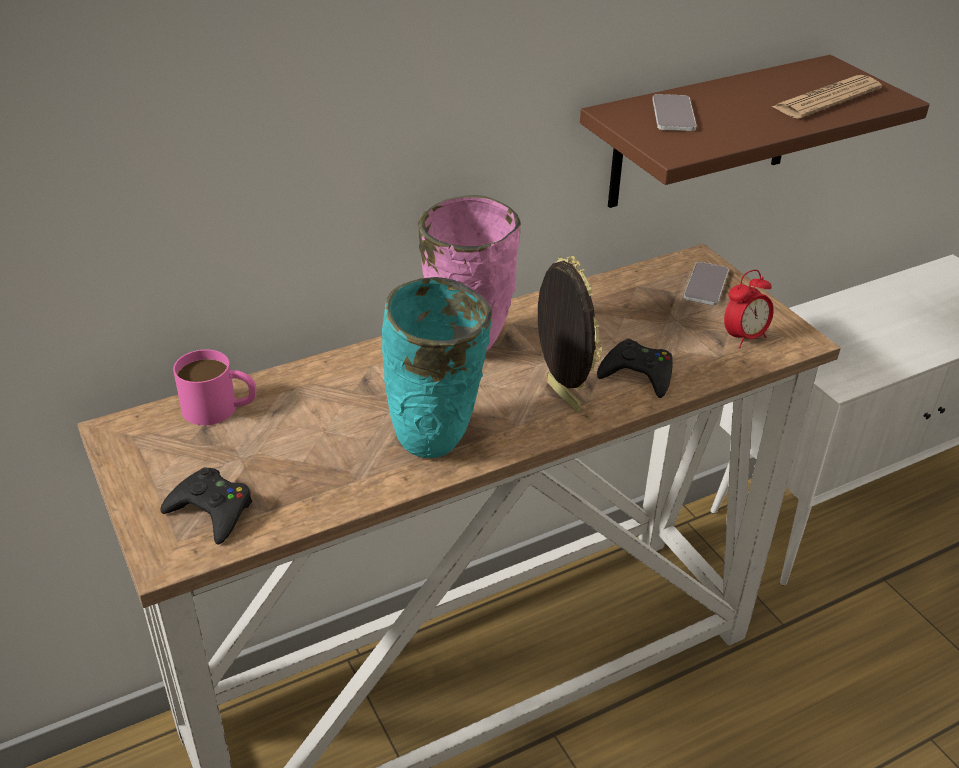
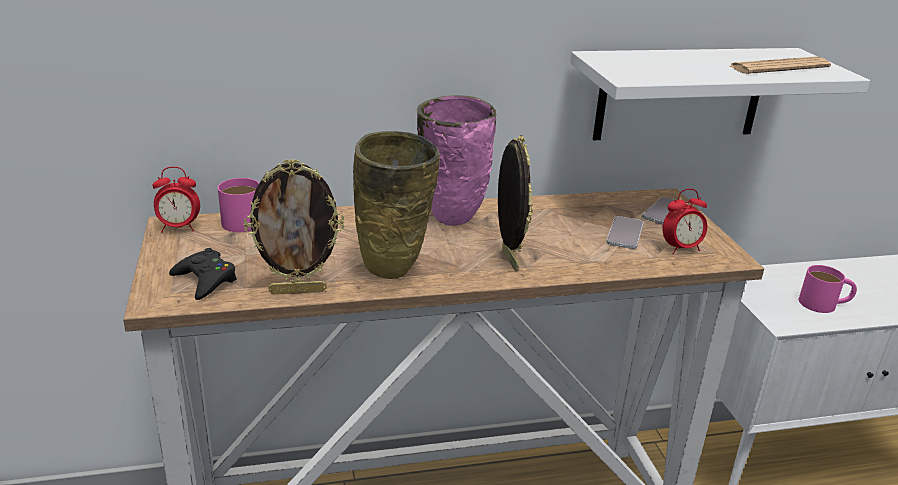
camera: 15 degrees right, 10 degrees down
turquoise vase [382,277,492,458] -> beige vase [353,131,440,279]
brown shelf [580,55,930,208] -> white shelf [570,48,870,140]
black game controller [597,339,673,398] -> none
phone [652,94,697,131] -> phone moved to [606,216,644,249]
none -> alarm clock [152,167,200,232]
none -> picture frame [244,159,344,294]
none -> pink mug [799,265,857,313]

